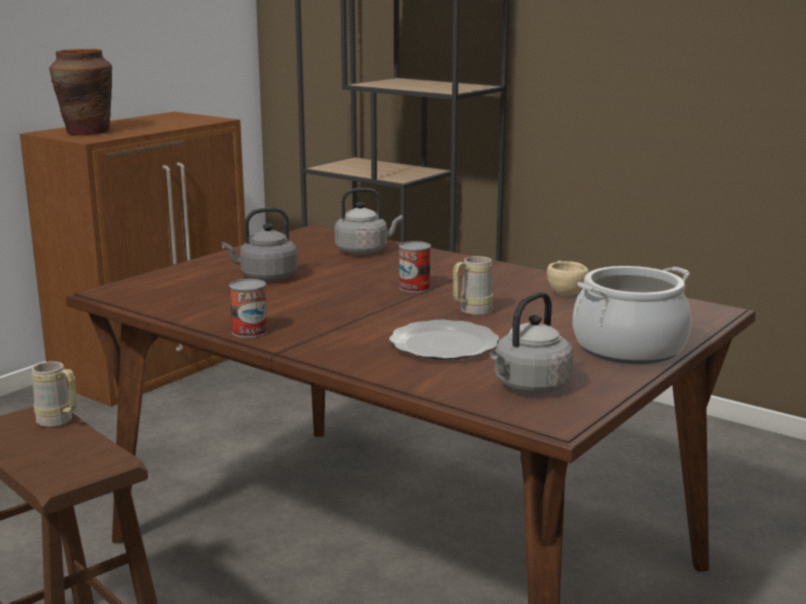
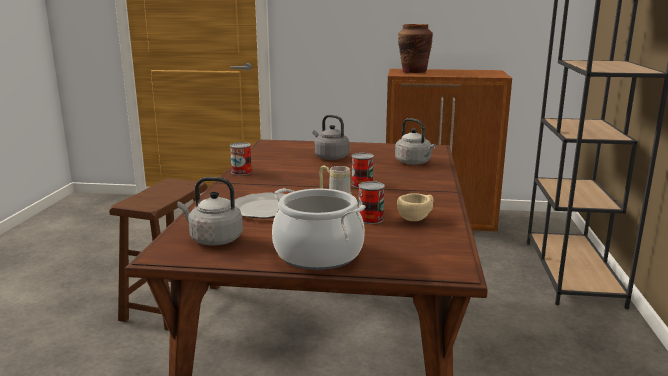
camera: 60 degrees right, 0 degrees up
beige mug [32,361,77,427] -> none
none -> can [359,181,385,224]

